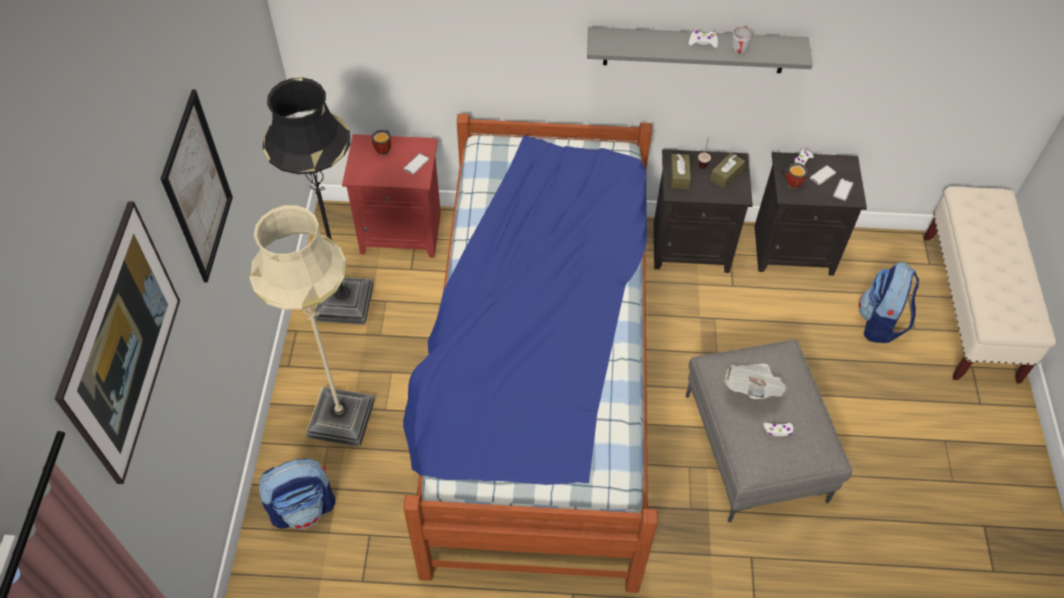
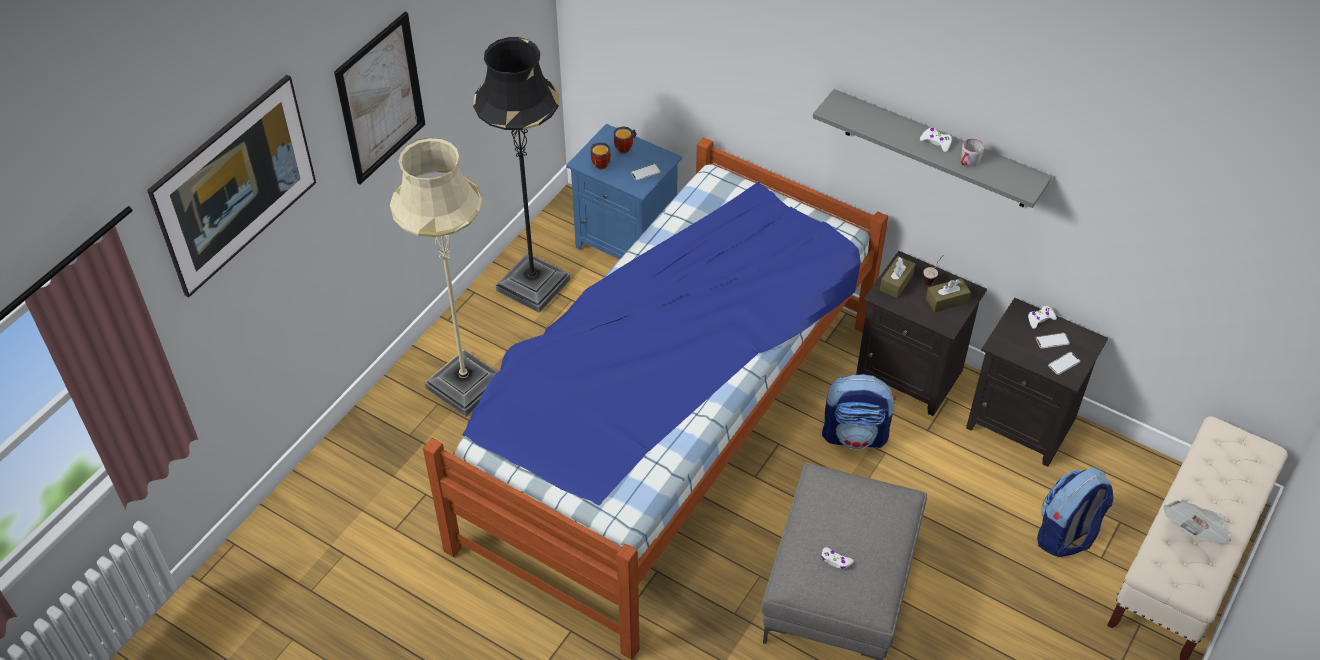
camera: 30 degrees right, 5 degrees down
backpack [259,458,336,529] -> backpack moved to [822,374,896,450]
red nightstand [342,134,441,258] -> blue nightstand [566,124,682,259]
newspaper [724,363,787,399] -> newspaper moved to [1164,499,1231,544]
mug [781,163,808,189] -> mug moved to [591,142,611,170]

